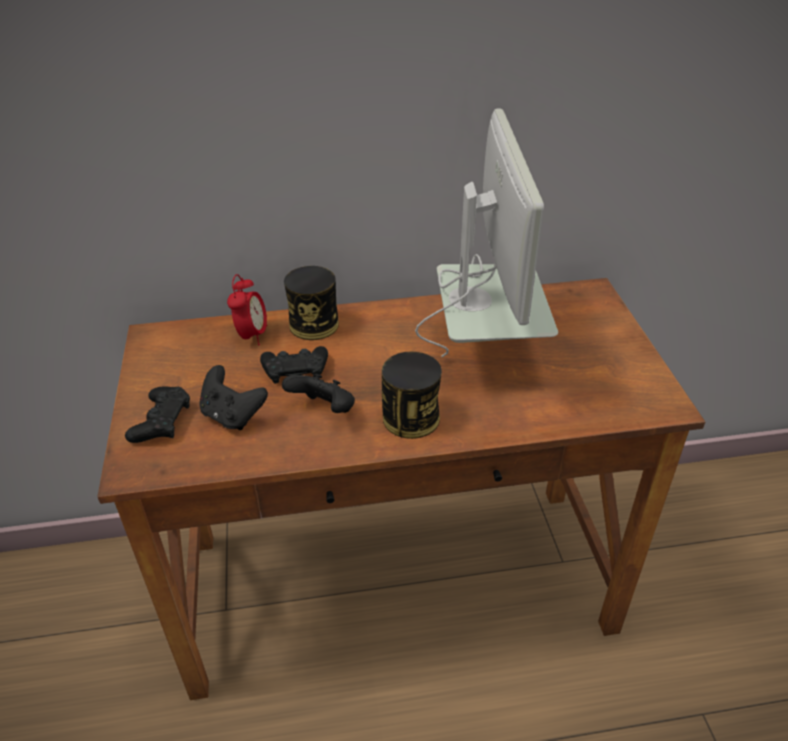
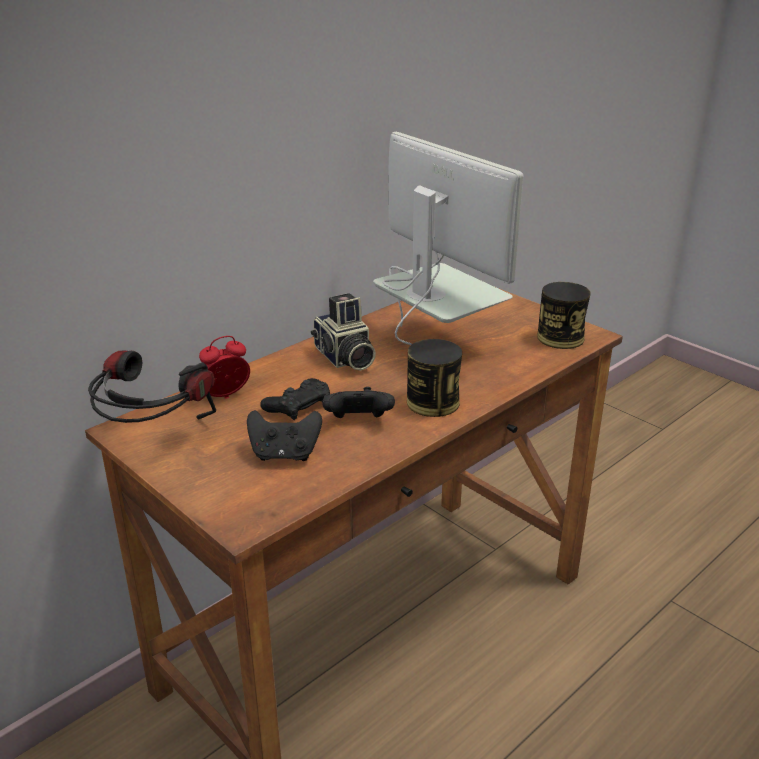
camera: 35 degrees left, 10 degrees down
black game controller [125,386,190,443] -> none
alarm clock [227,274,267,346] -> alarm clock turned 90 degrees counterclockwise [199,336,250,399]
can [284,266,339,340] -> can moved to [537,282,591,349]
none -> headphones [88,351,216,423]
none -> camera [311,293,376,371]

